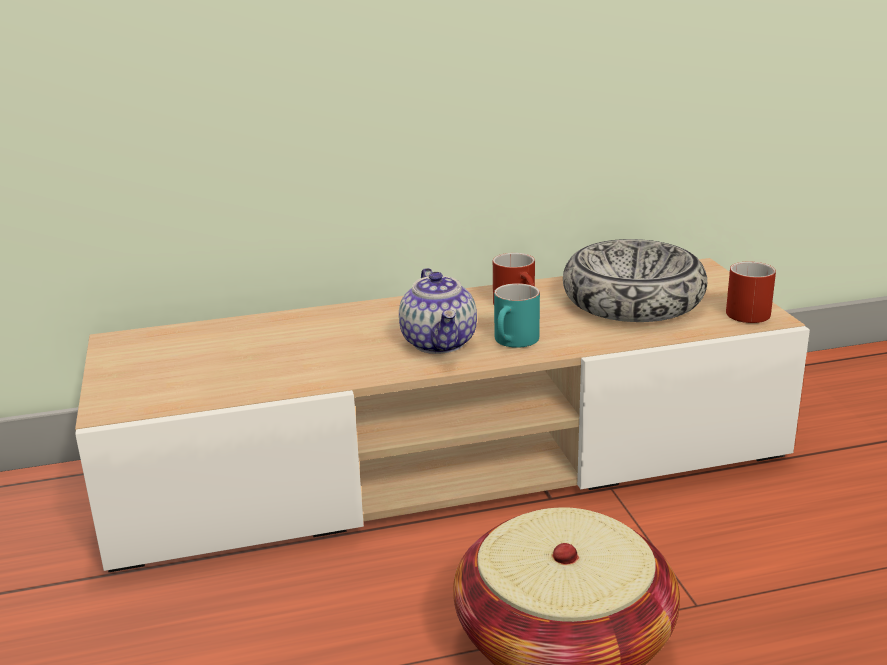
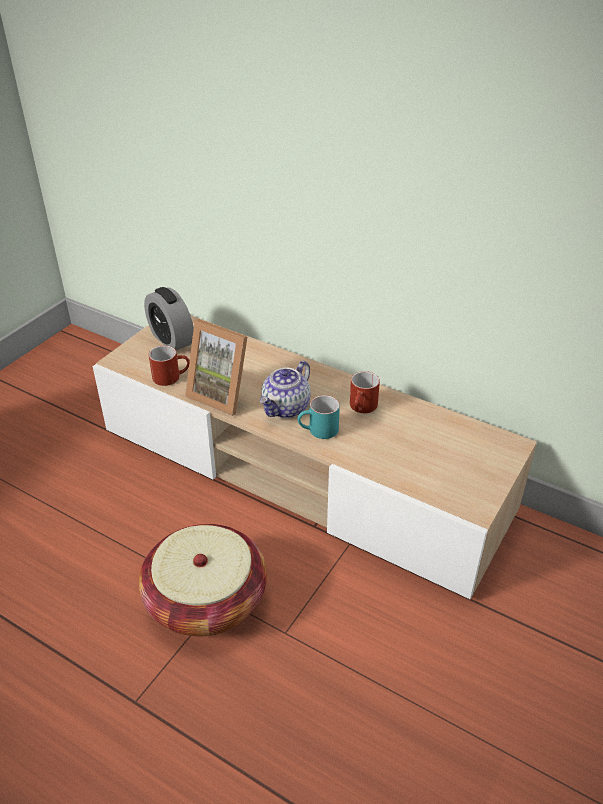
camera: 45 degrees right, 15 degrees up
bowl [563,239,707,322] -> none
red mug [726,262,776,323] -> red mug moved to [149,345,190,386]
none -> alarm clock [144,287,194,350]
none -> picture frame [185,319,247,416]

